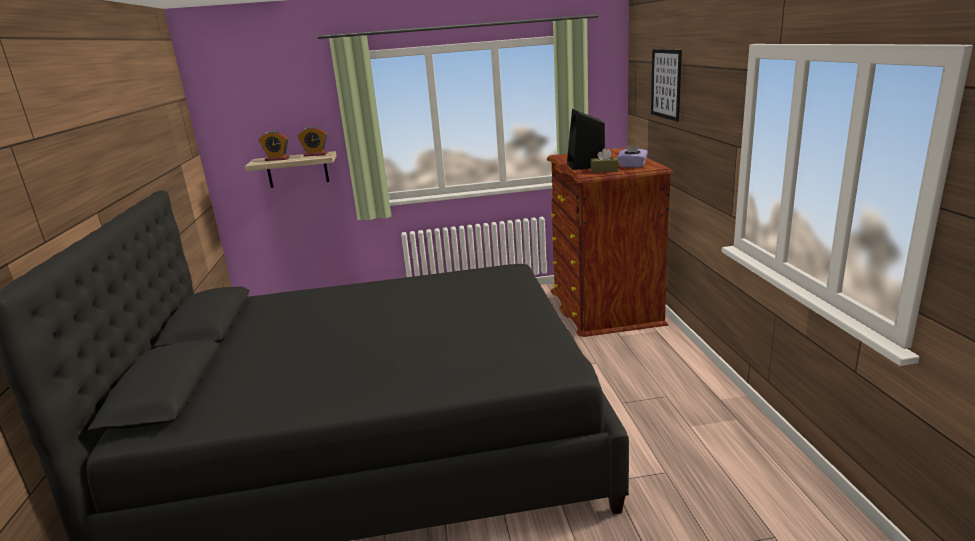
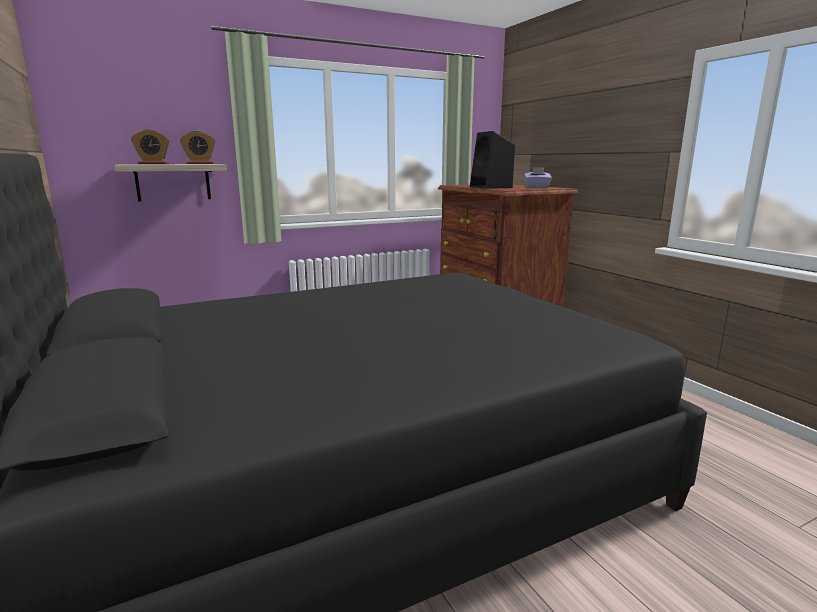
camera: 20 degrees left, 5 degrees down
brown tissue box [590,148,618,173] -> none
picture [651,49,682,122] -> none

